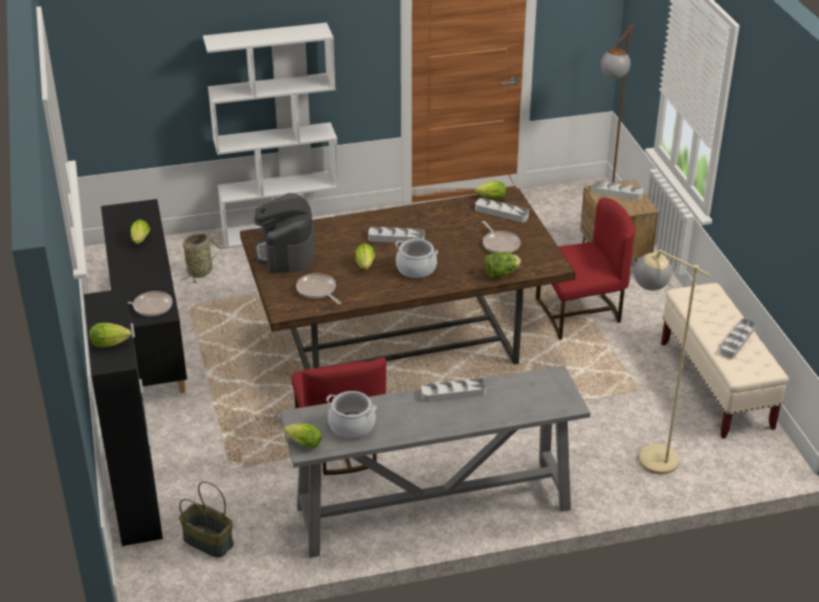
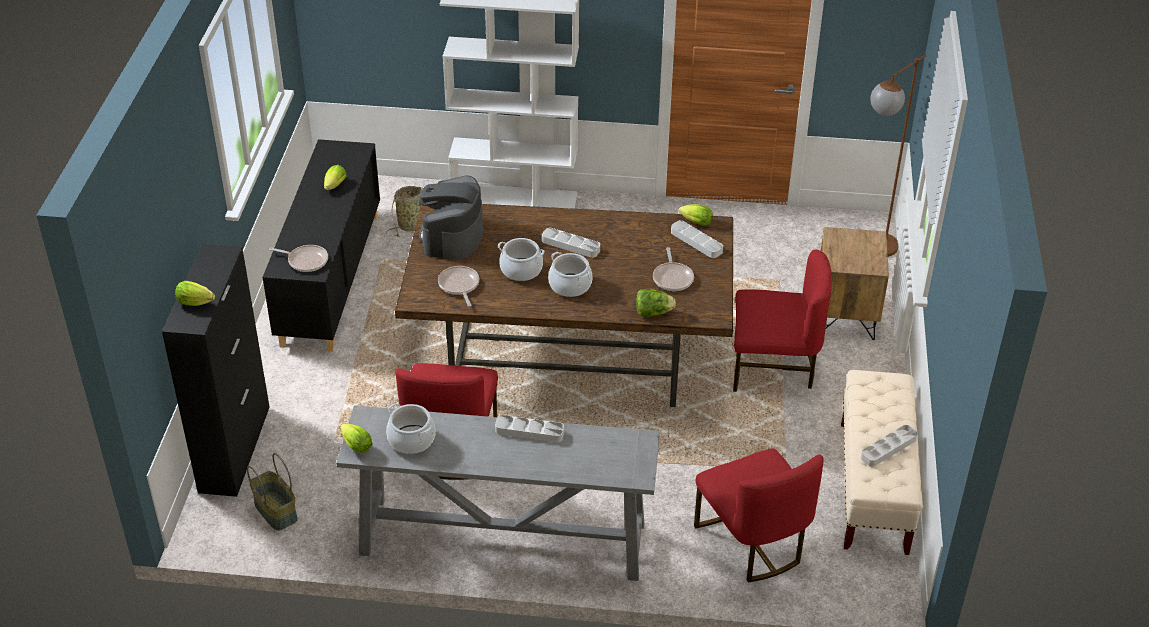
camera: 20 degrees right, 5 degrees up
lettuce [355,243,375,270] -> cooking pot [498,238,545,281]
grey tray [591,180,643,200] -> none
beige floor lamp [634,249,710,475] -> red chair [694,448,824,583]

